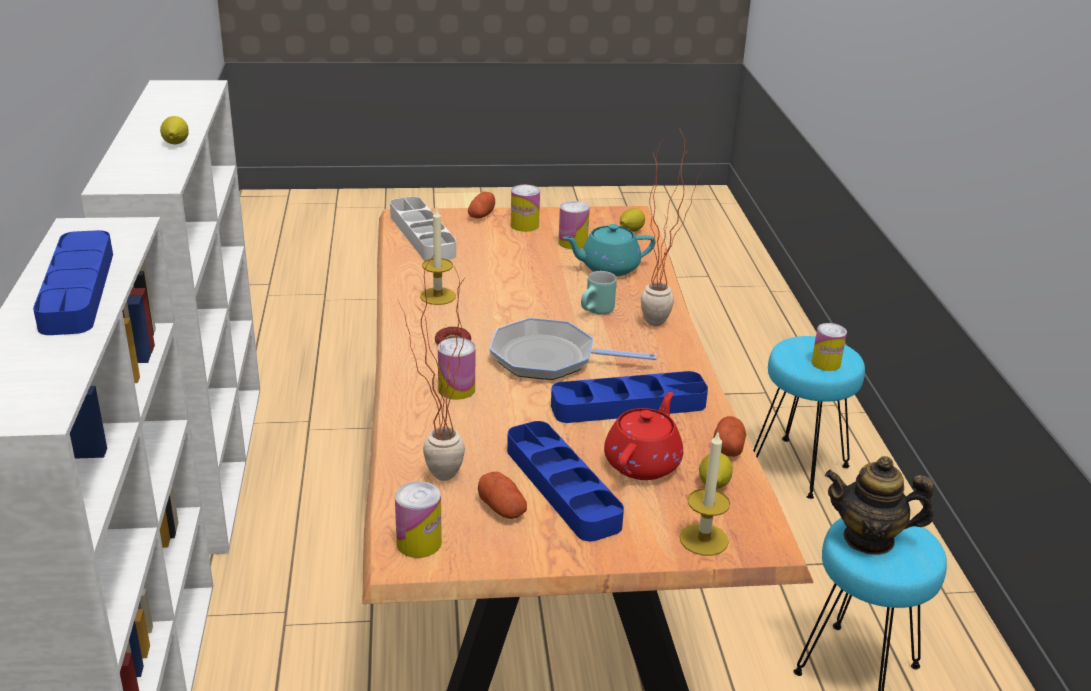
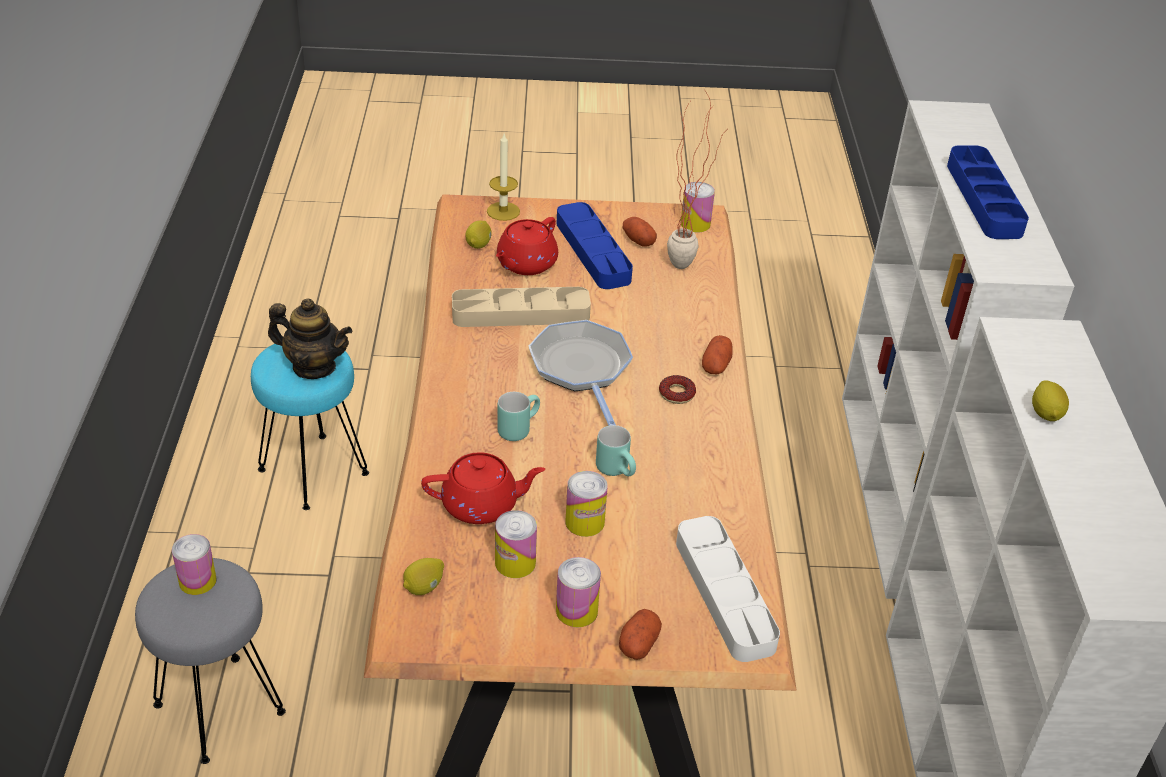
camera: 175 degrees left, 10 degrees up
candle [420,209,456,305] -> none
can [438,338,475,400] -> can moved to [565,471,608,537]
frying pan [489,318,657,380] -> frying pan turned 120 degrees counterclockwise [529,320,633,426]
blue tray [551,371,708,423] -> beige tray [452,287,591,327]
turquoise teapot [563,224,656,276] -> red teapot [421,452,545,524]
potted plant [641,125,703,326] -> none
potato [713,416,746,457] -> potato moved to [702,335,732,374]
turquoise stool [753,336,865,499] -> grey stool [135,558,286,764]
none -> turquoise mug [596,425,636,476]

